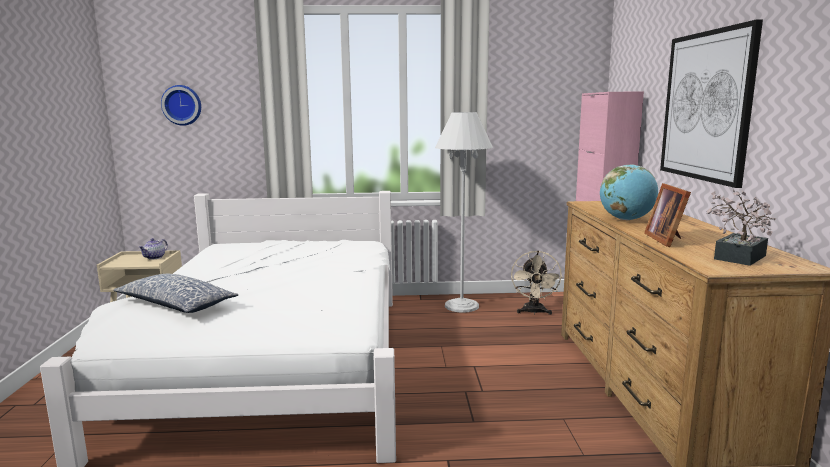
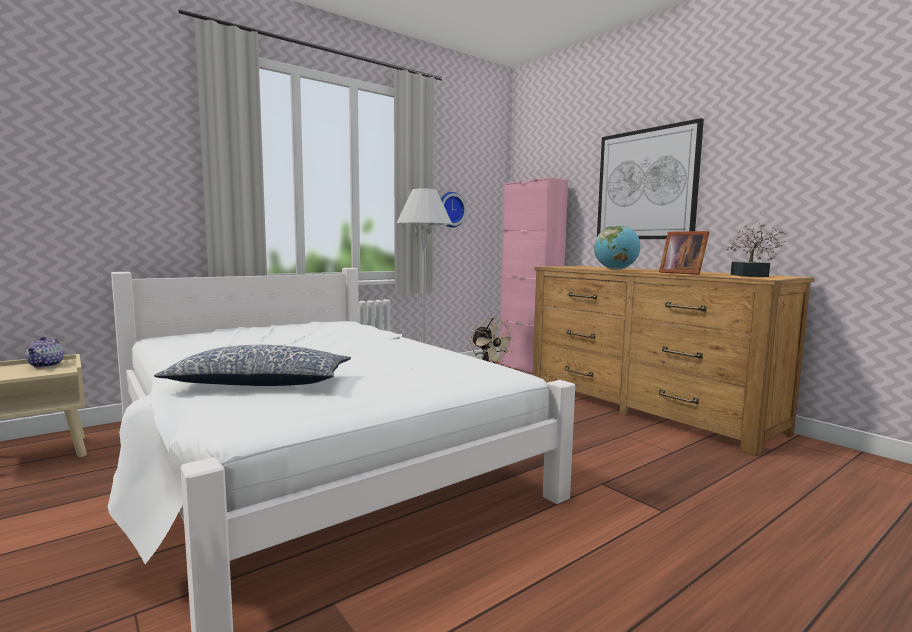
camera: 35 degrees left, 5 degrees down
wall clock [161,85,201,126] -> wall clock moved to [441,192,467,227]

